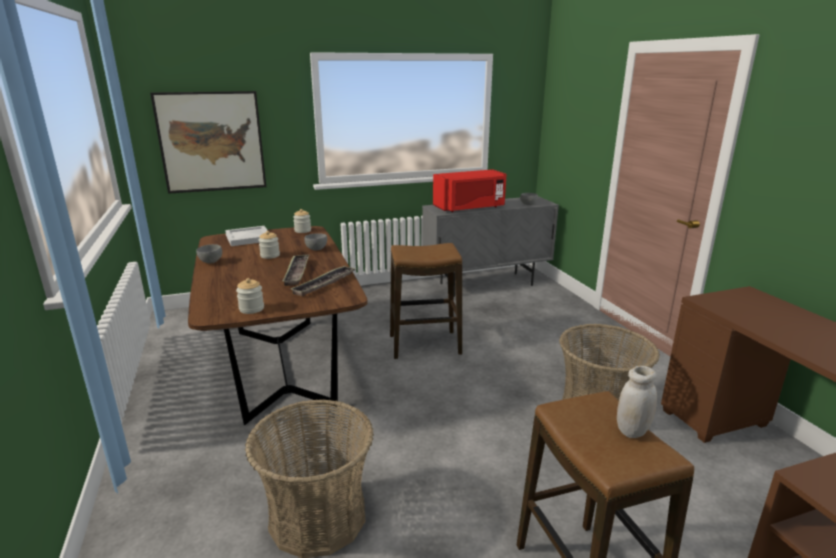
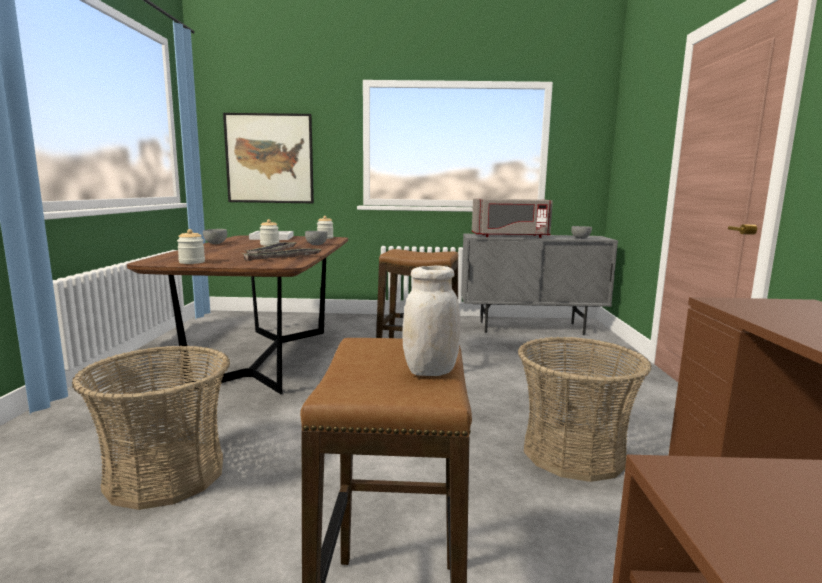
camera: 20 degrees right, 10 degrees down
red microwave [433,169,507,212] -> grey microwave [472,199,553,238]

